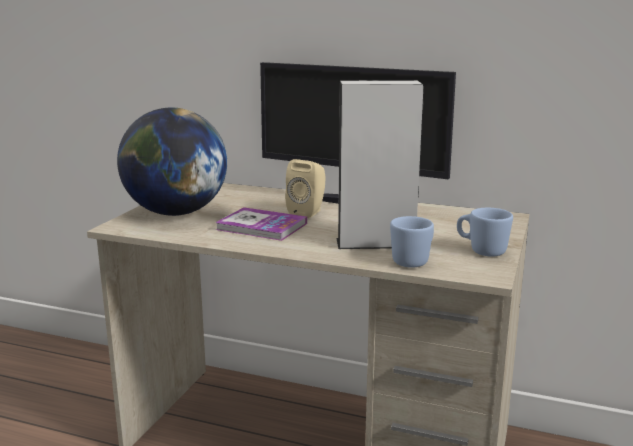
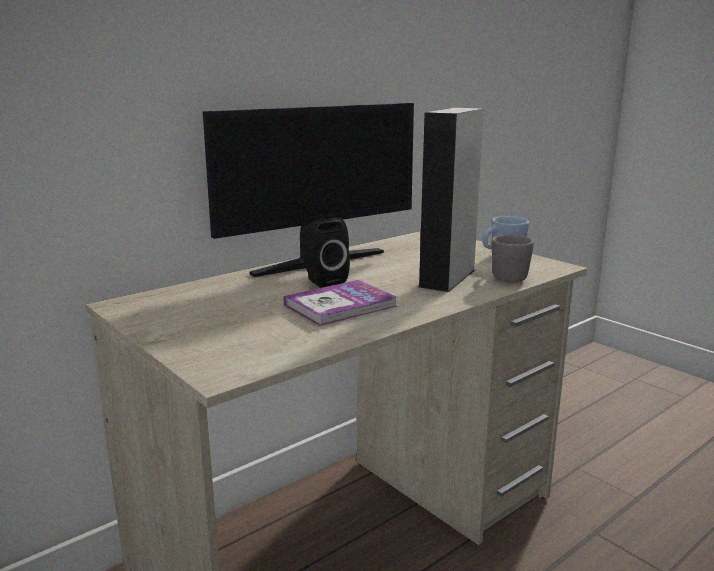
camera: 60 degrees left, 0 degrees up
globe [117,107,227,216] -> none
beige speaker [285,159,325,218] -> black speaker [302,218,350,288]
blue mug [390,216,434,268] -> grey mug [492,235,534,282]

